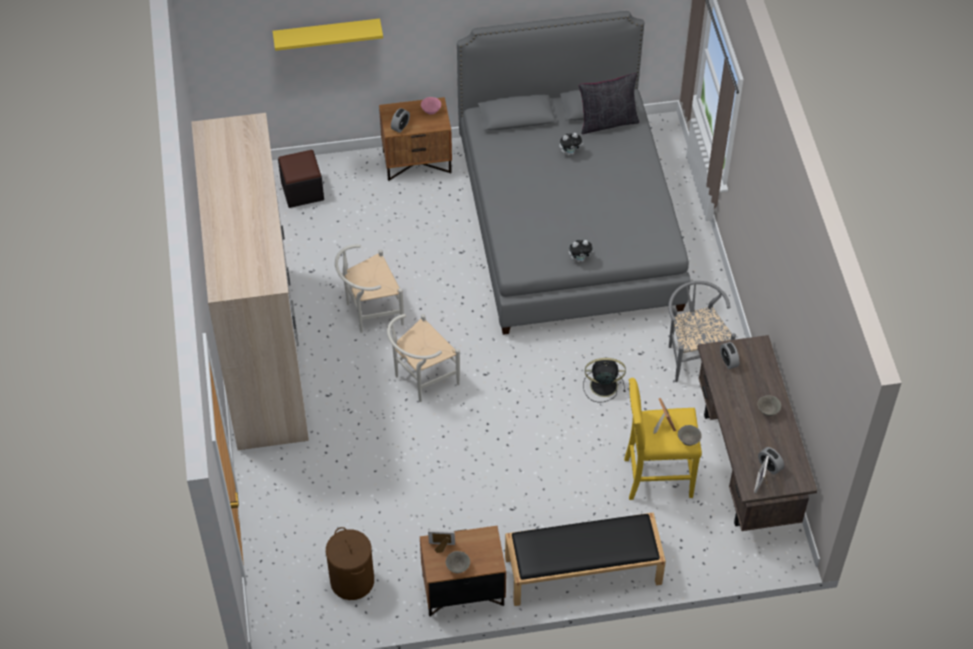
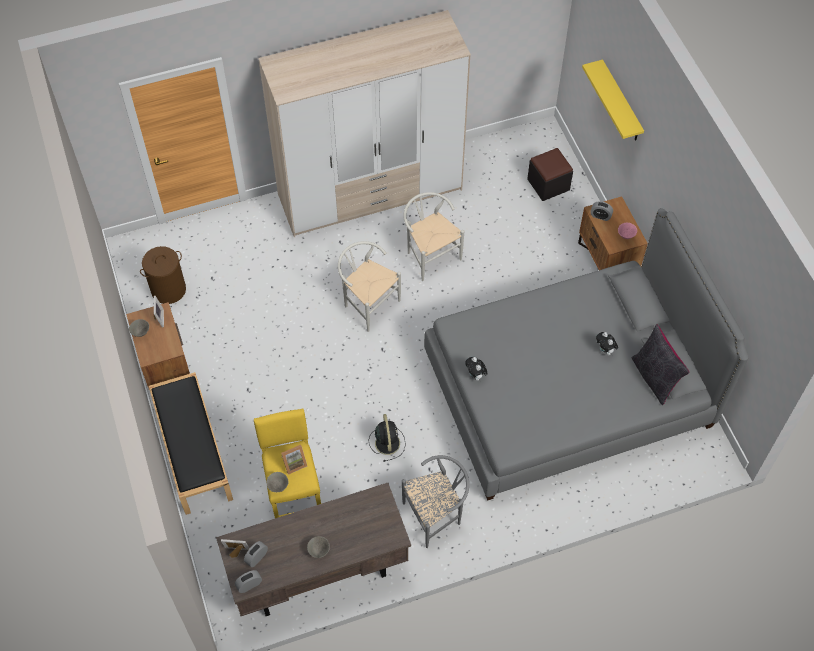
camera: 80 degrees right, 5 degrees up
alarm clock [720,342,739,369] -> alarm clock moved to [235,570,262,593]

